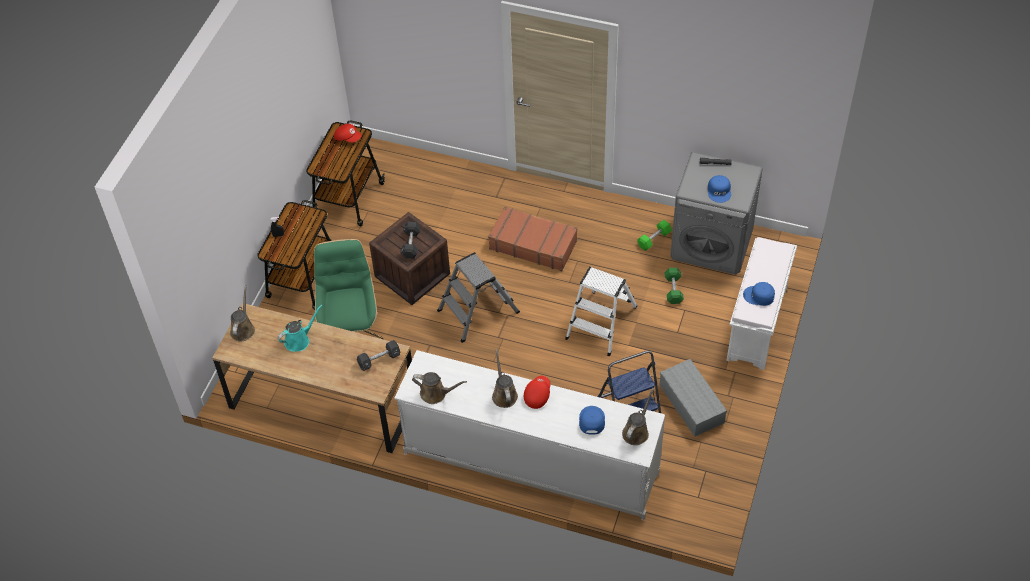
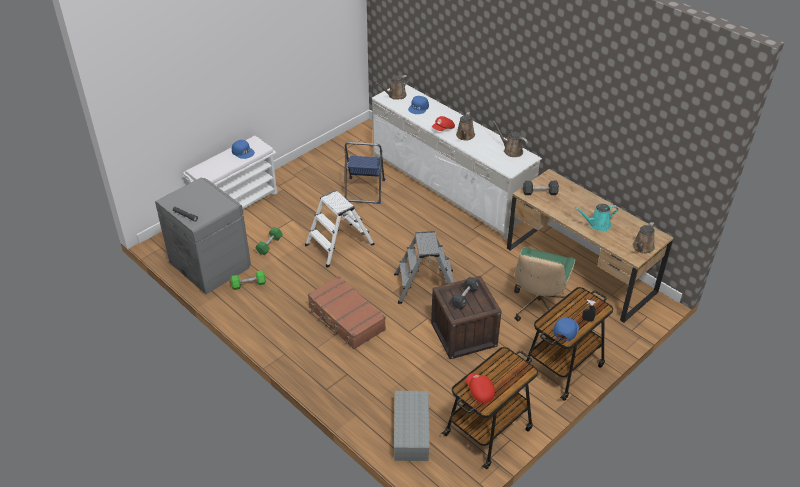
camera: 155 degrees left, 10 degrees down
grey storage box [660,359,727,437] -> grey storage box moved to [394,391,430,461]
blue cap [708,175,731,203] -> blue cap moved to [553,317,579,341]

